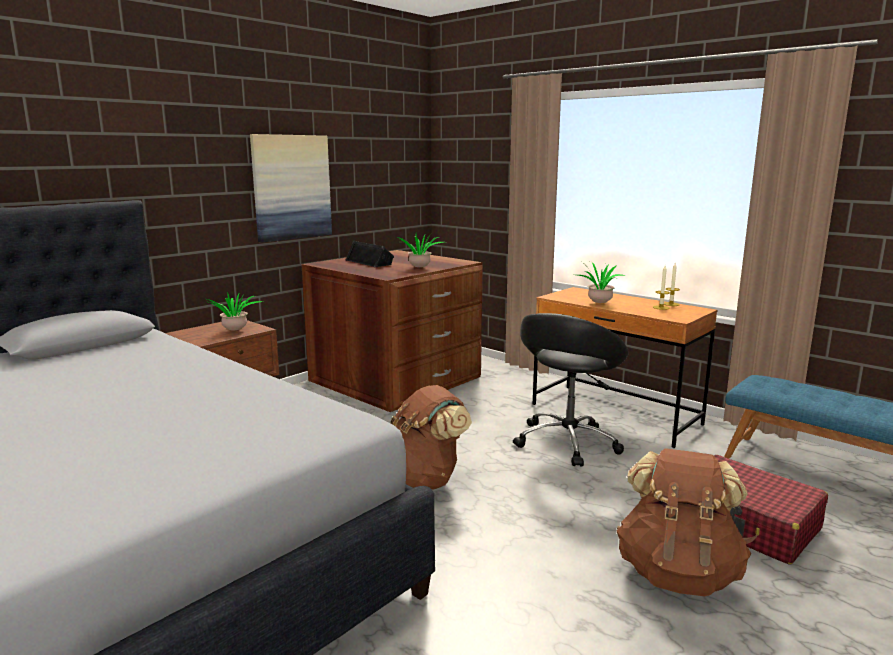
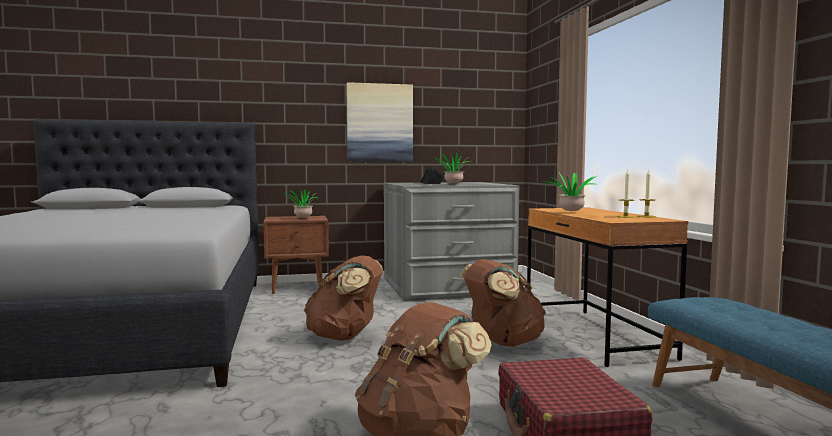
camera: 35 degrees right, 10 degrees down
brown dresser [301,250,483,412] -> grey dresser [384,182,519,301]
black office chair [513,313,629,467] -> brown backpack [460,259,546,347]

